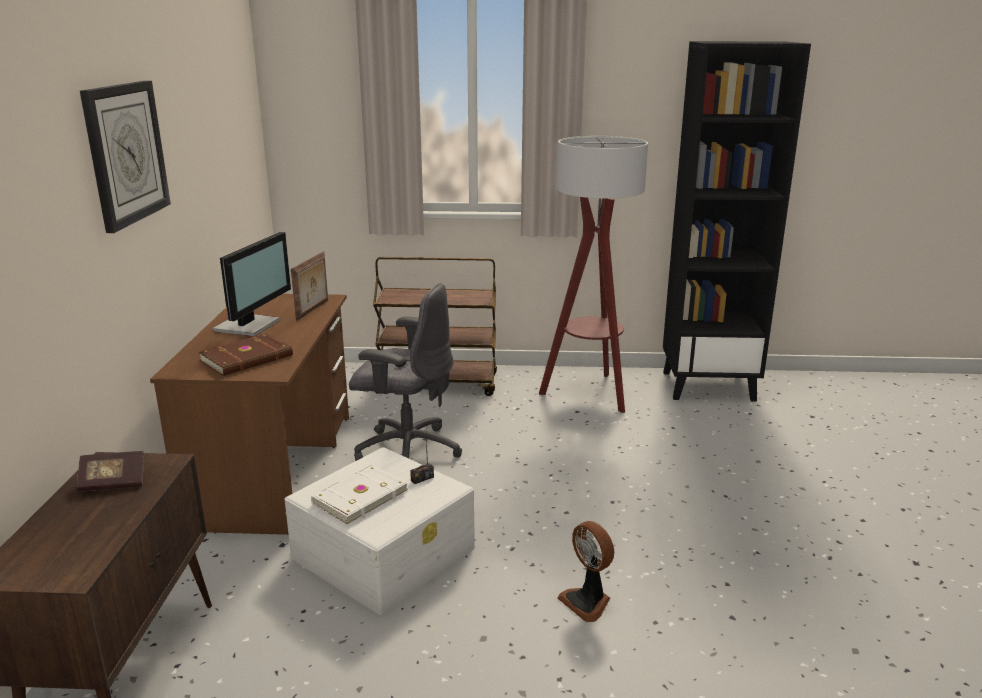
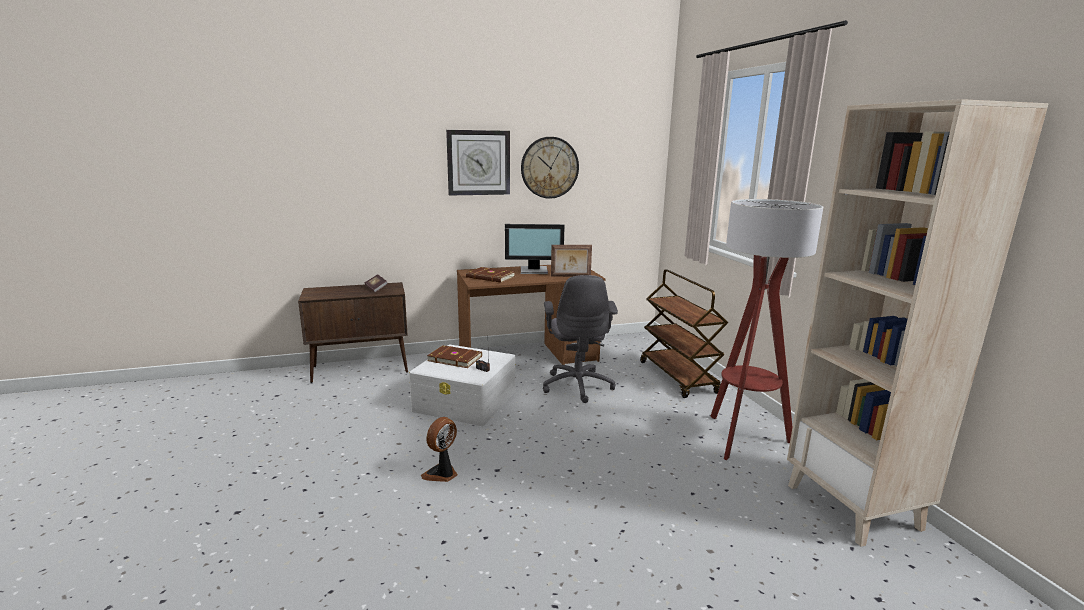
camera: 70 degrees right, 5 degrees down
white book [311,465,408,526] -> brown book [427,345,482,368]
black bookcase [663,41,811,402] -> beige bookcase [787,99,1049,547]
none -> wall clock [521,137,579,199]

